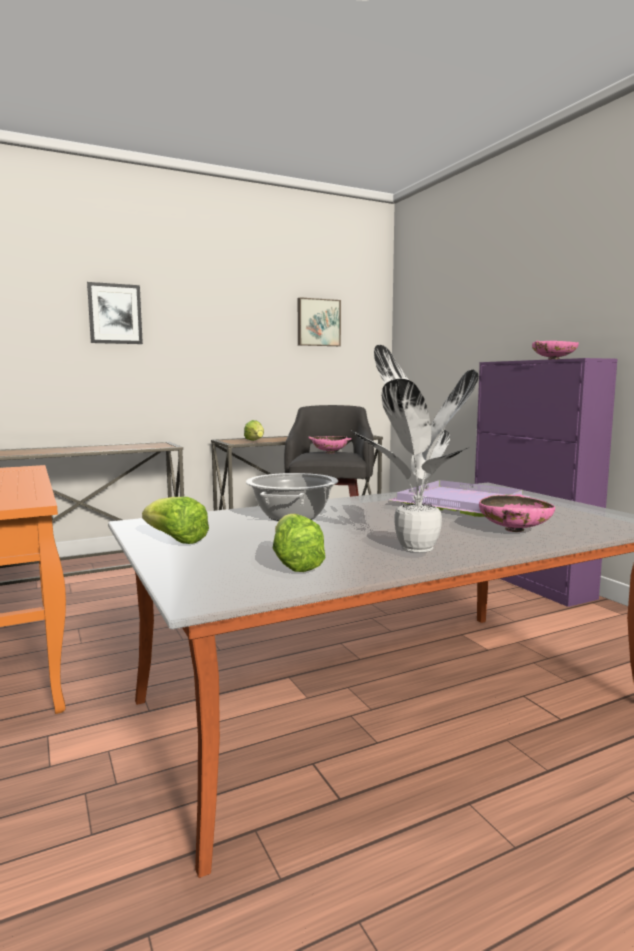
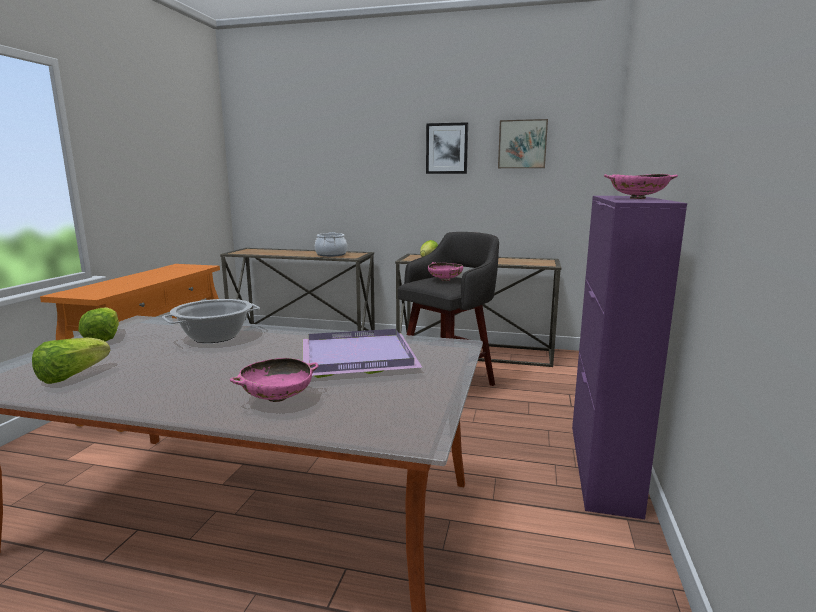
camera: 40 degrees right, 5 degrees up
picture [87,282,143,344] -> picture moved to [426,122,468,174]
potted plant [351,345,478,553] -> none
none -> cooking pot [315,232,347,257]

